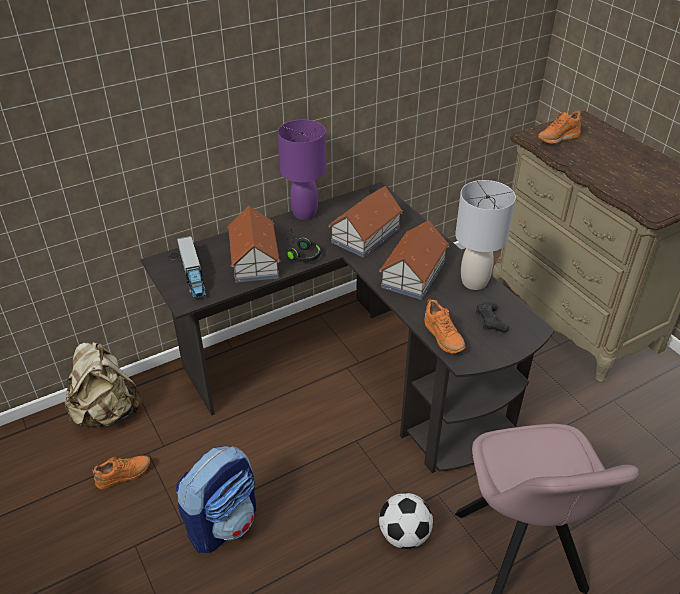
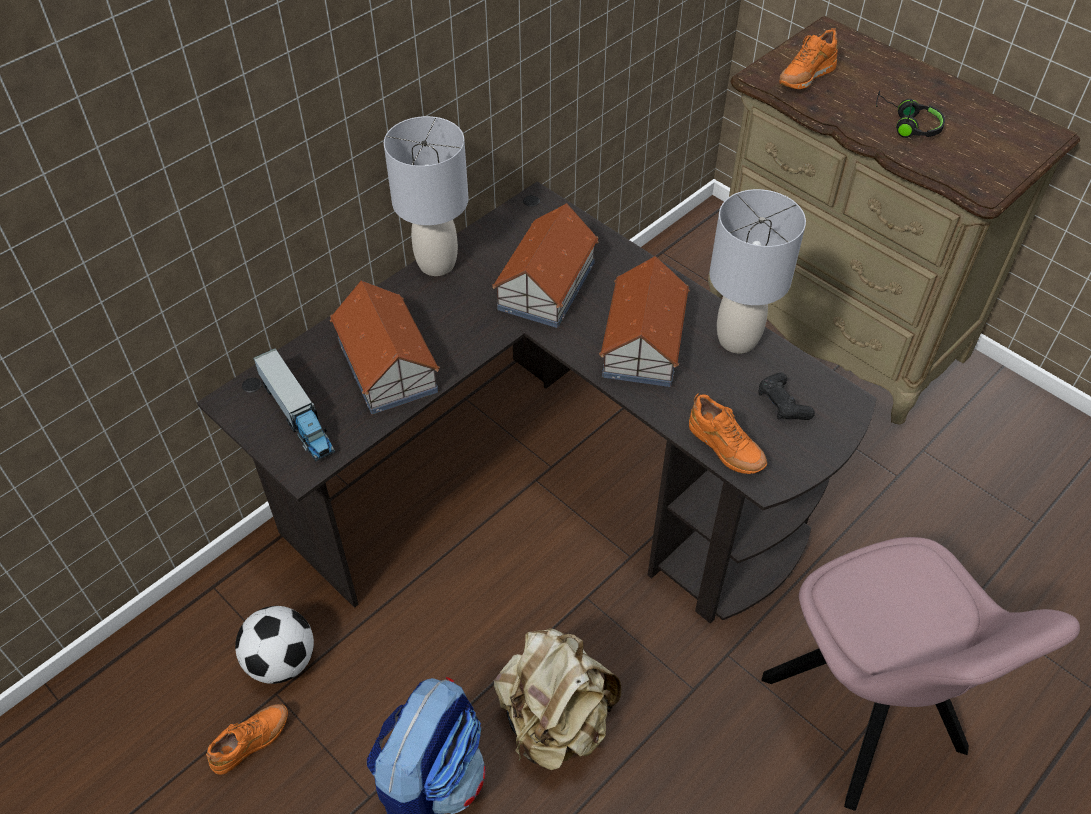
camera: 15 degrees left, 10 degrees up
beige backpack [65,342,142,427] -> beige backpack moved to [494,628,621,770]
purple table lamp [278,120,326,220] -> grey table lamp [384,116,469,276]
black headphones [286,229,321,262] -> black headphones moved to [876,91,945,138]
football [379,493,433,549] -> football moved to [235,606,314,684]

